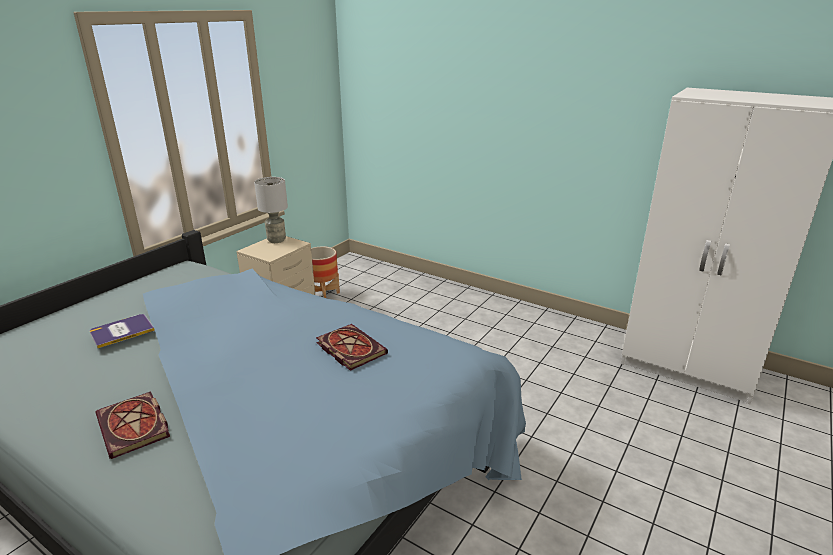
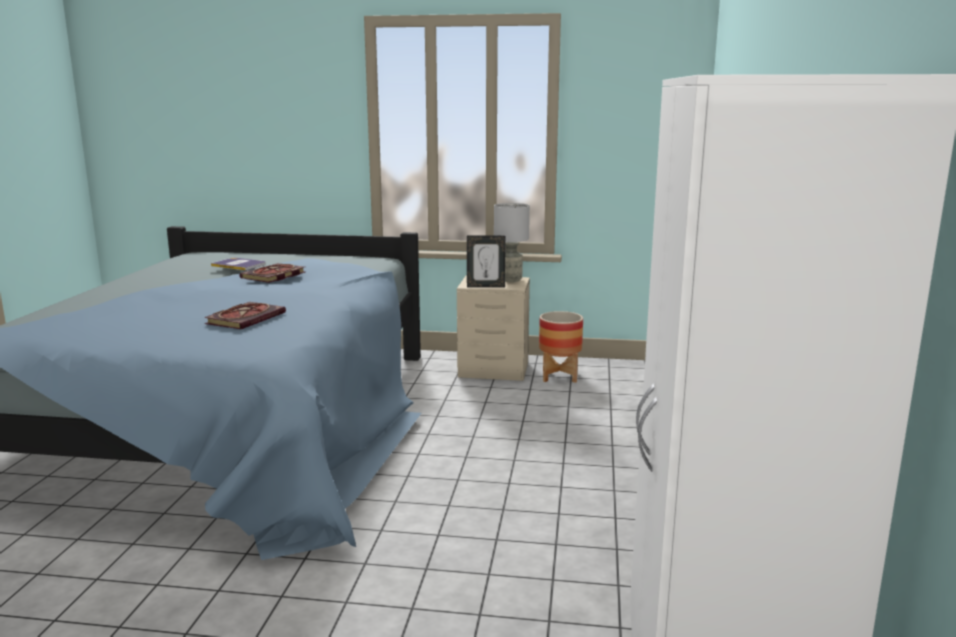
camera: 65 degrees right, 10 degrees down
book [95,391,170,459] -> book moved to [239,263,306,283]
none -> picture frame [467,236,505,287]

